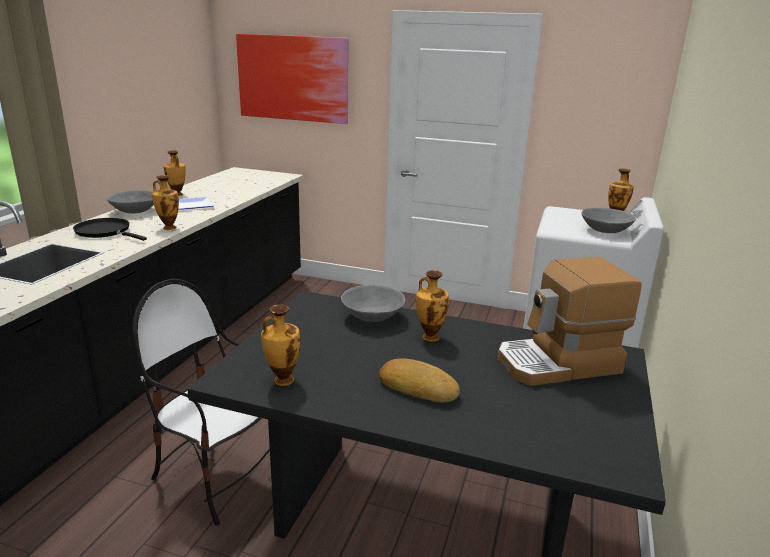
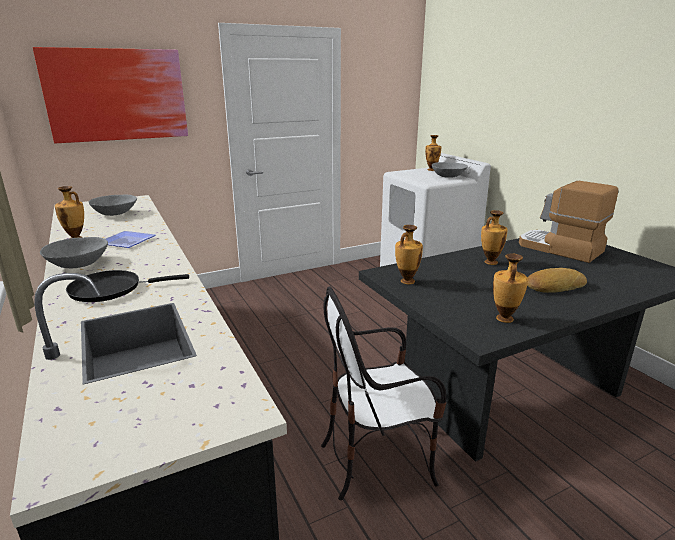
camera: 45 degrees left, 0 degrees up
vase [152,175,179,230] -> vase moved to [395,225,423,284]
grey bowl [341,285,405,322] -> grey bowl moved to [88,195,137,216]
coffee machine [497,257,642,386] -> coffee machine turned 105 degrees clockwise [519,181,618,263]

